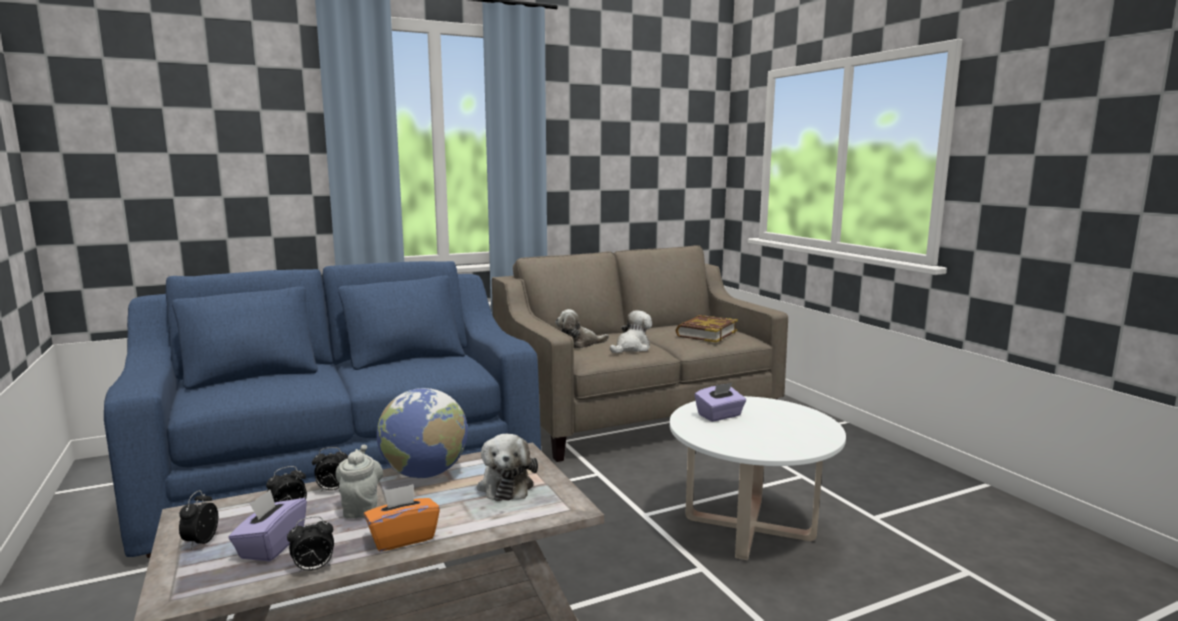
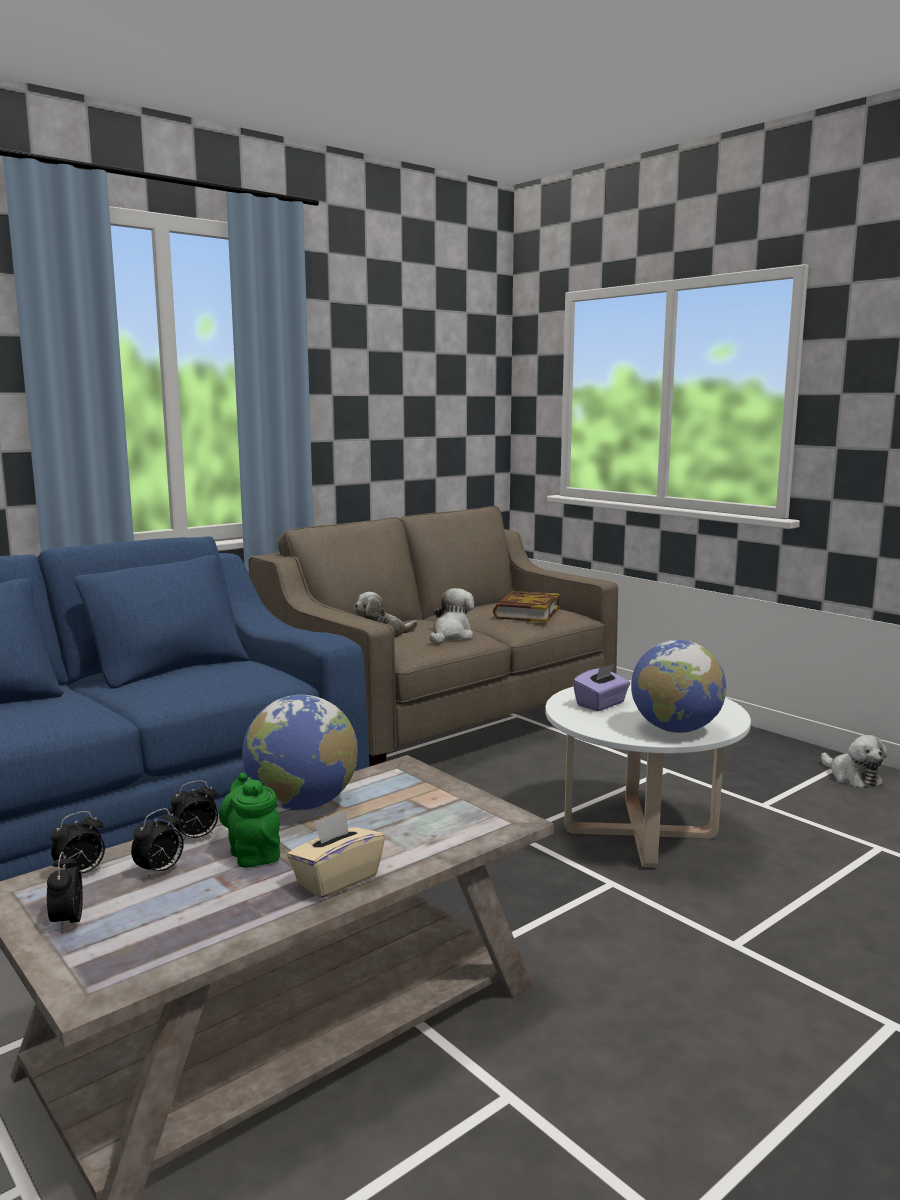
camera: 15 degrees left, 0 degrees up
purple tissue box [228,490,307,562] -> none
alarm clock [287,516,334,574] -> alarm clock moved to [51,811,105,874]
grey teapot [335,445,383,519] -> green teapot [219,773,280,868]
orange tissue box [364,484,440,552] -> beige tissue box [287,810,385,898]
plush toy [477,434,538,501] -> plush toy moved to [821,735,888,788]
none -> globe [631,640,726,733]

